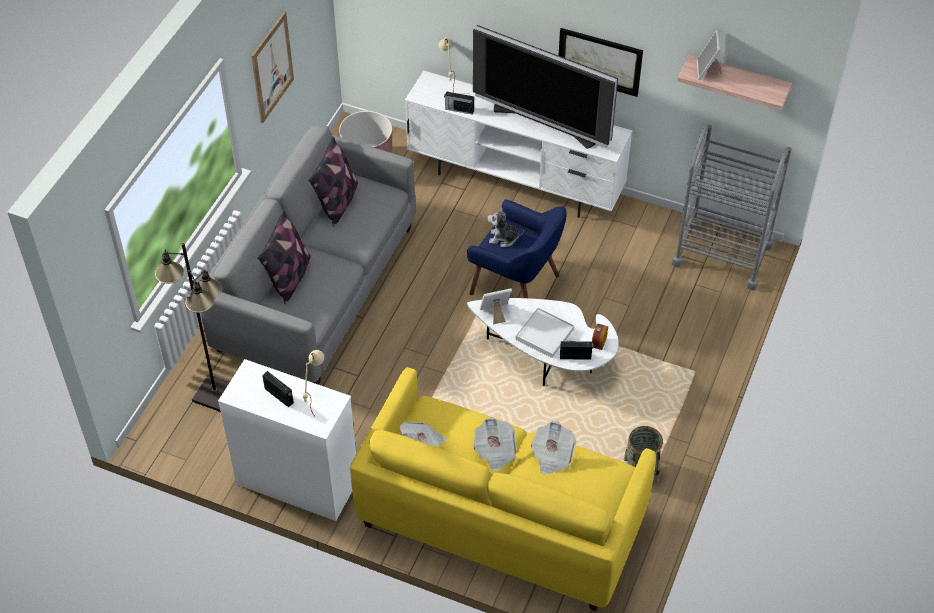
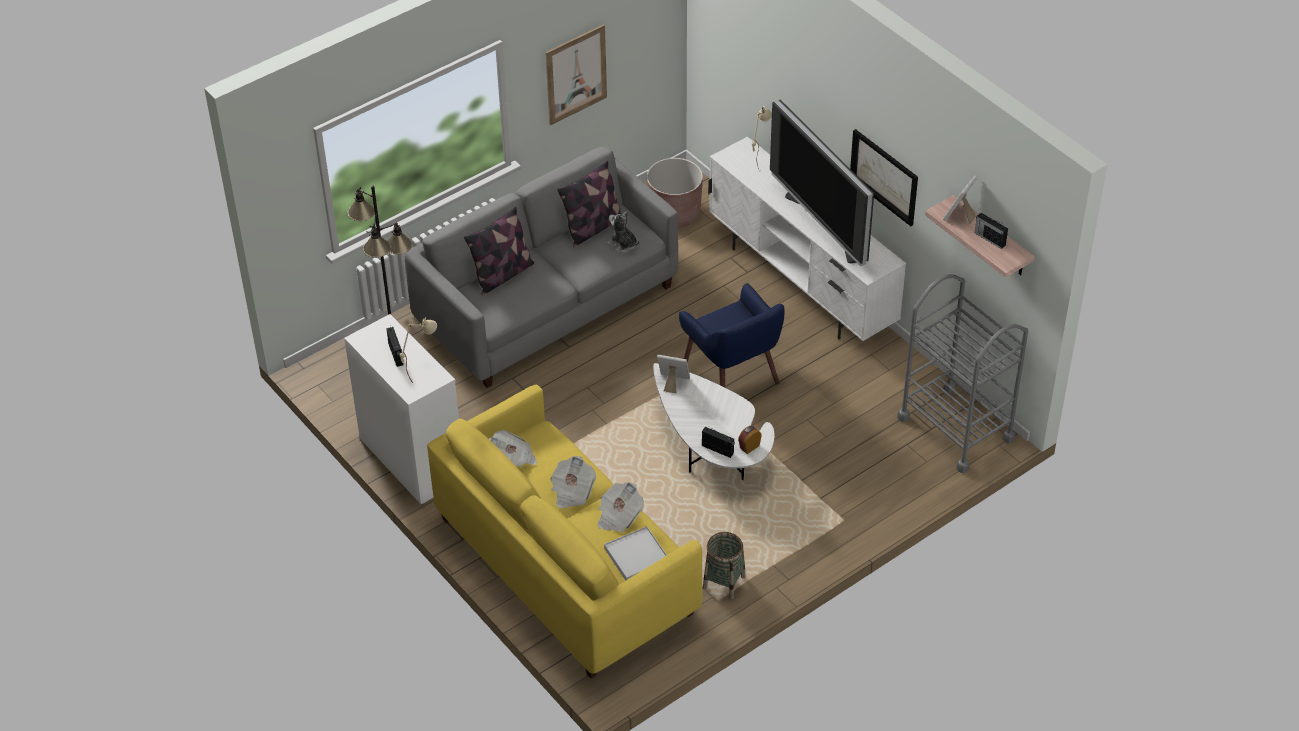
camera: 30 degrees right, 5 degrees down
radio [444,92,474,115] -> radio moved to [975,213,1008,249]
plush toy [487,207,524,247] -> plush toy moved to [607,211,640,253]
white tray [515,308,574,358] -> white tray moved to [604,526,667,581]

